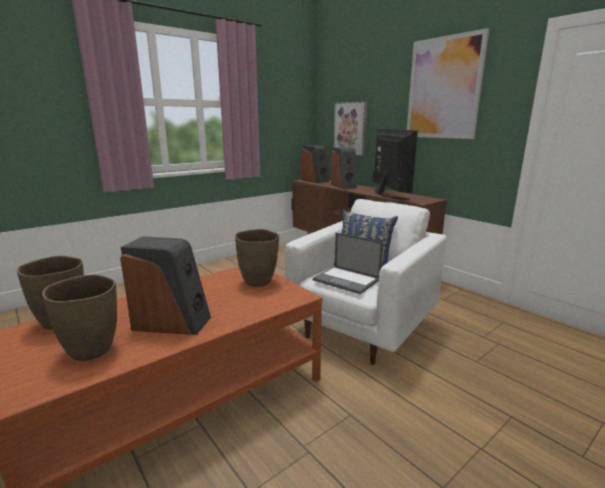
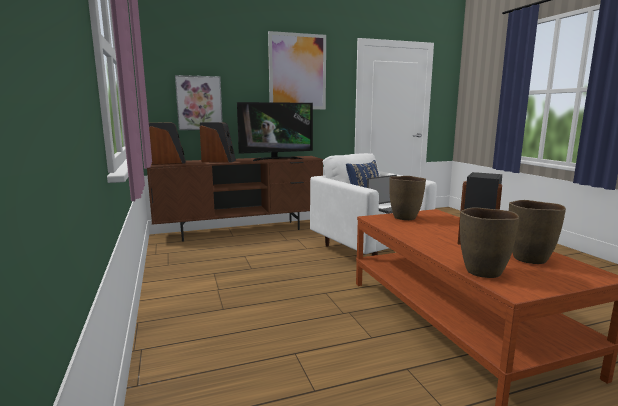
camera: 70 degrees left, 5 degrees down
television [372,129,418,199] -> television turned 150 degrees clockwise [237,102,313,161]

